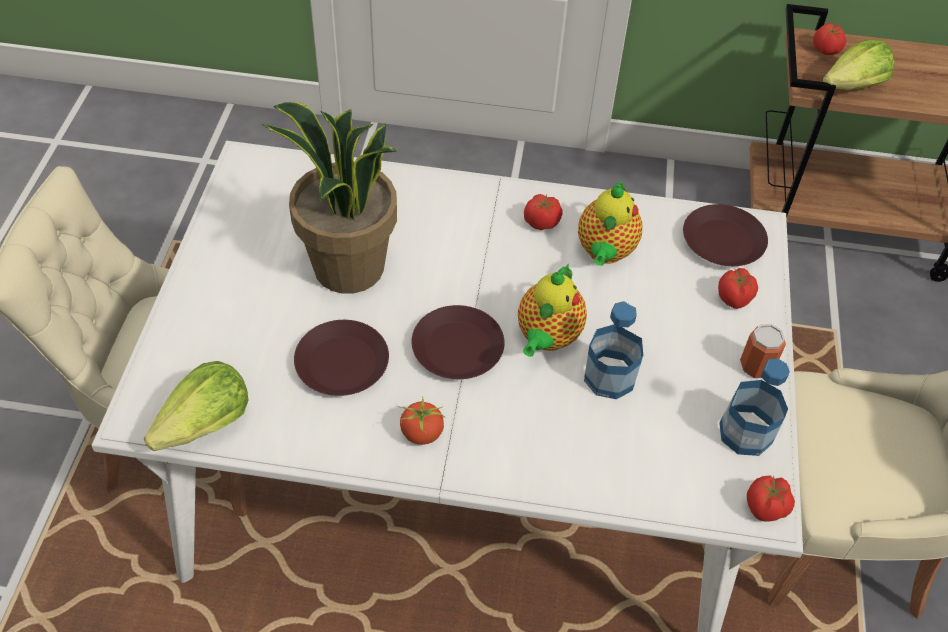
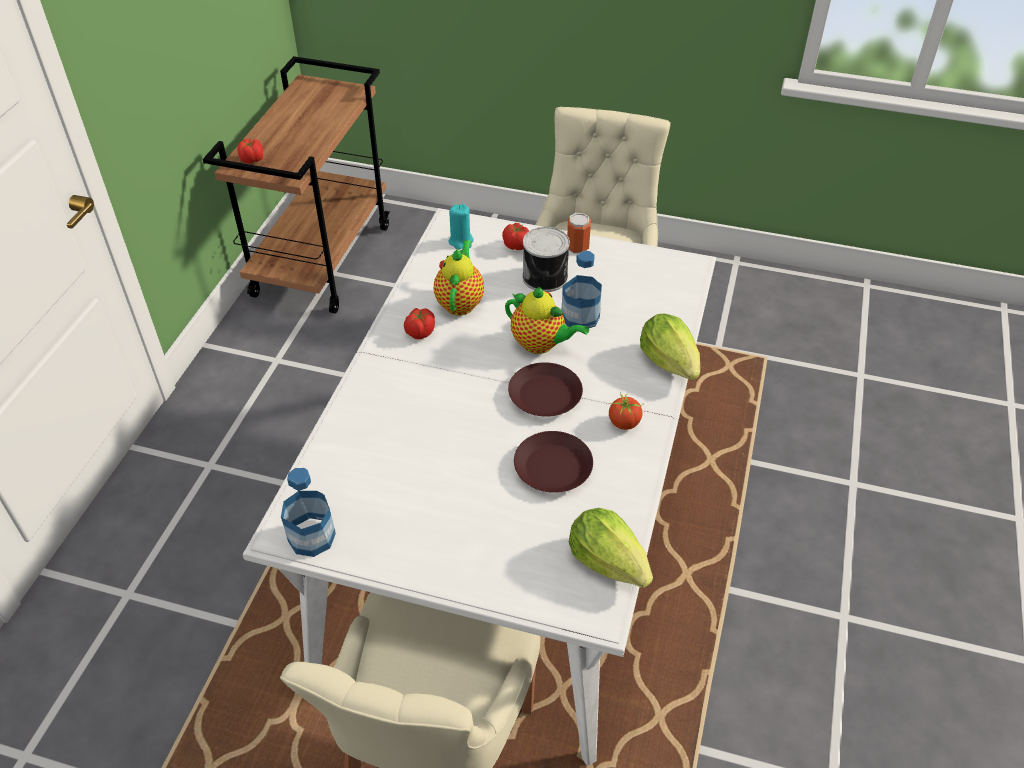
camera: 80 degrees left, 5 degrees down
potted plant [261,102,397,294] -> none
teapot [578,181,642,266] -> teapot turned 105 degrees counterclockwise [434,240,484,316]
brown plate [683,204,768,266] -> turquoise candle [449,204,474,249]
bottle [719,358,790,456] -> bottle moved to [281,468,336,557]
tomato [747,475,795,522] -> none
lettuce [823,40,895,90] -> lettuce moved to [640,314,700,380]
none -> can [522,227,570,292]

